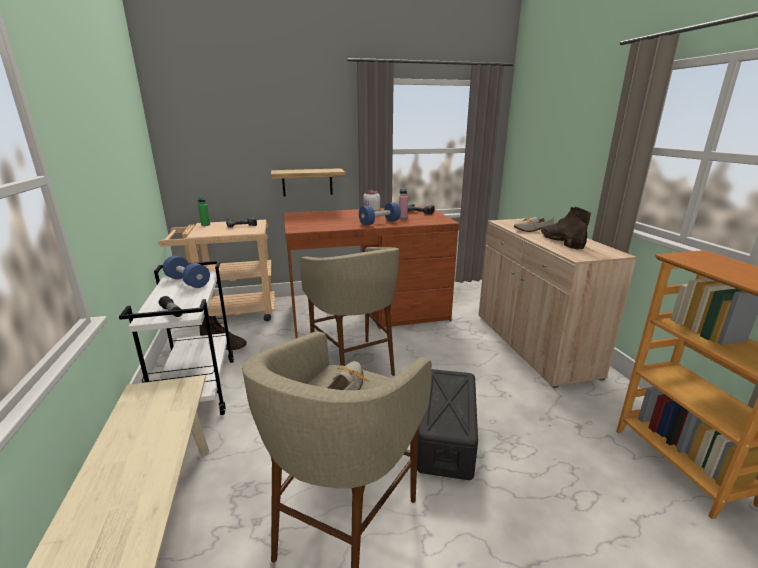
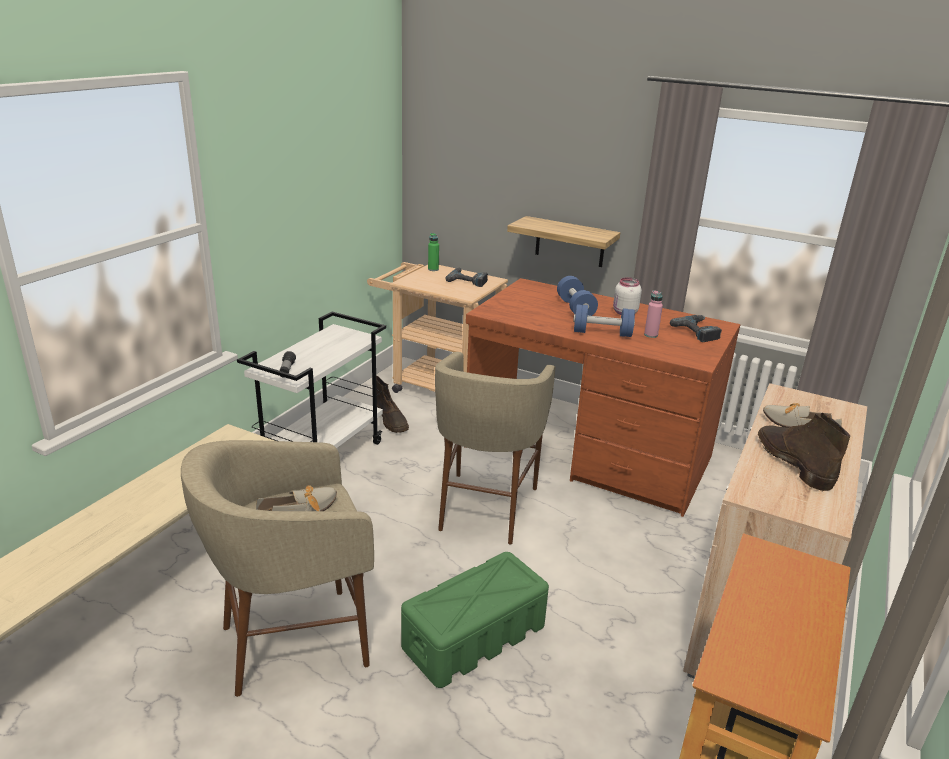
camera: 40 degrees right, 5 degrees up
blue dumbbell [163,256,210,288] -> blue dumbbell moved to [557,276,598,316]
black storage box [417,369,478,480] -> green storage box [401,552,549,688]
brown boot [541,207,591,250] -> brown boot turned 45 degrees counterclockwise [758,413,850,491]

